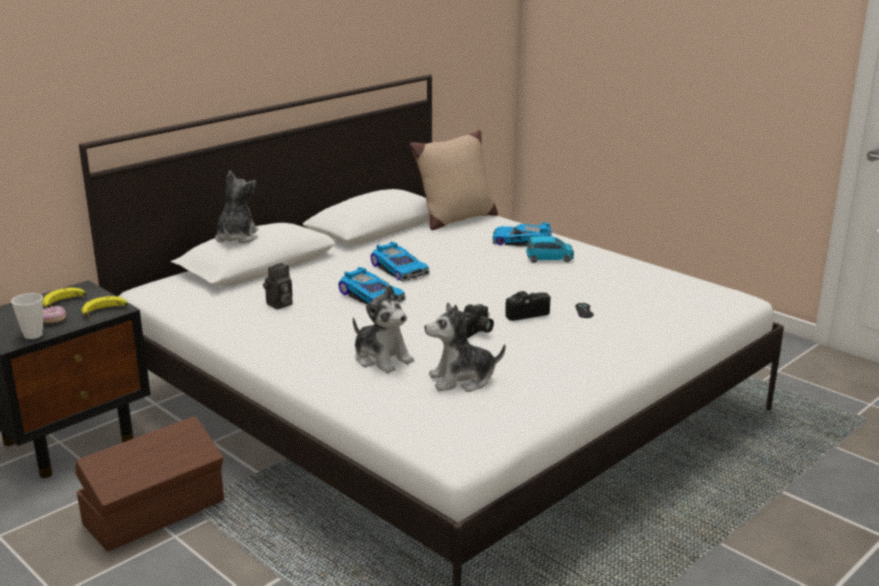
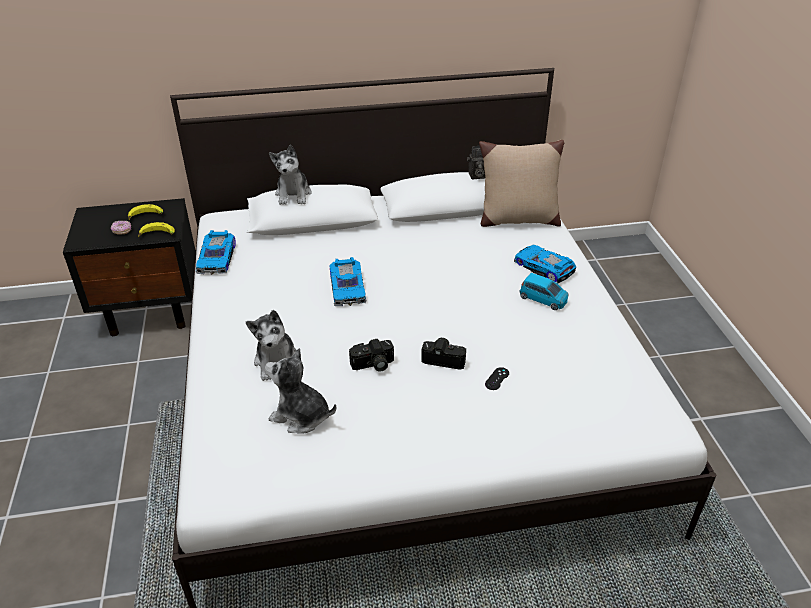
camera: 35 degrees right, 15 degrees up
cup [11,293,43,339] -> none
brown storage box [75,416,224,552] -> none
plush toy [215,171,258,244] -> plush toy turned 135 degrees clockwise [269,145,312,205]
camera [263,263,293,309] -> camera moved to [467,146,485,179]
toy car [371,242,430,282] -> toy car moved to [196,230,236,275]

